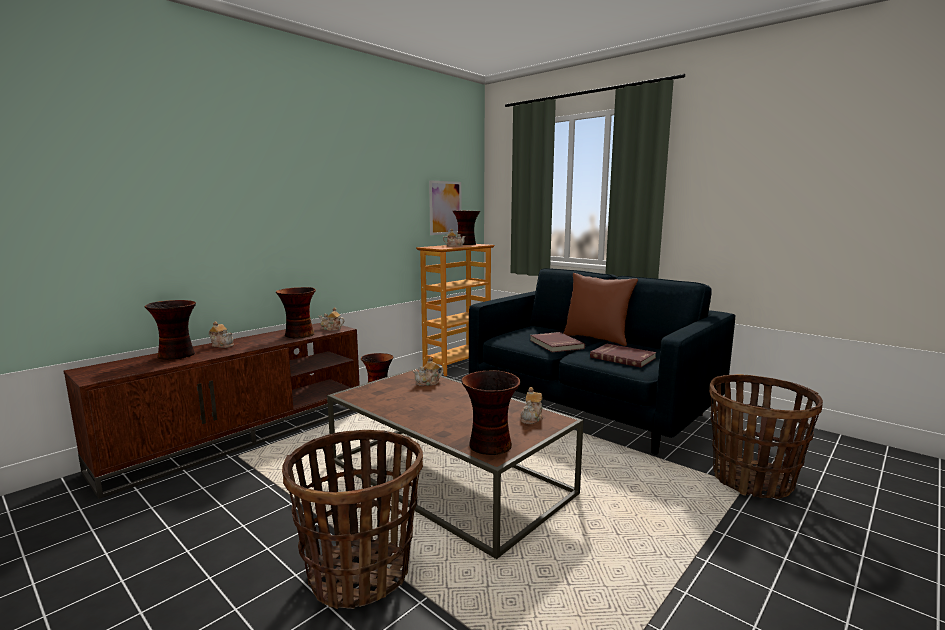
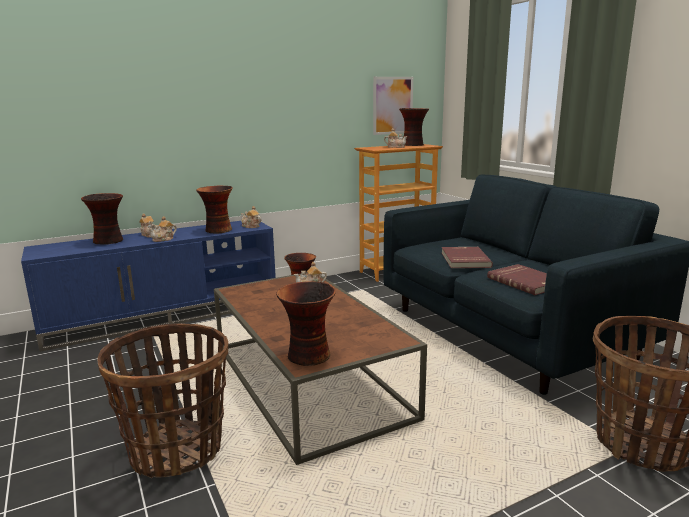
camera: 20 degrees right, 5 degrees up
brown tv stand [64,323,360,499] -> blue tv stand [21,221,276,352]
teapot [520,387,543,424] -> teapot moved to [148,216,177,242]
brown pillow [563,273,638,346] -> none

